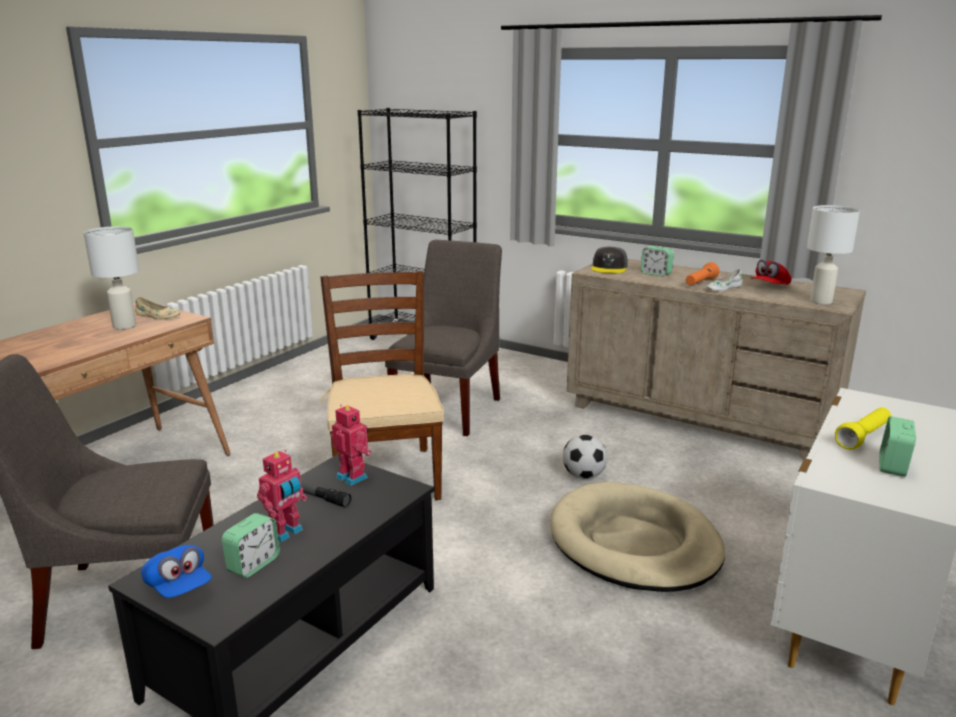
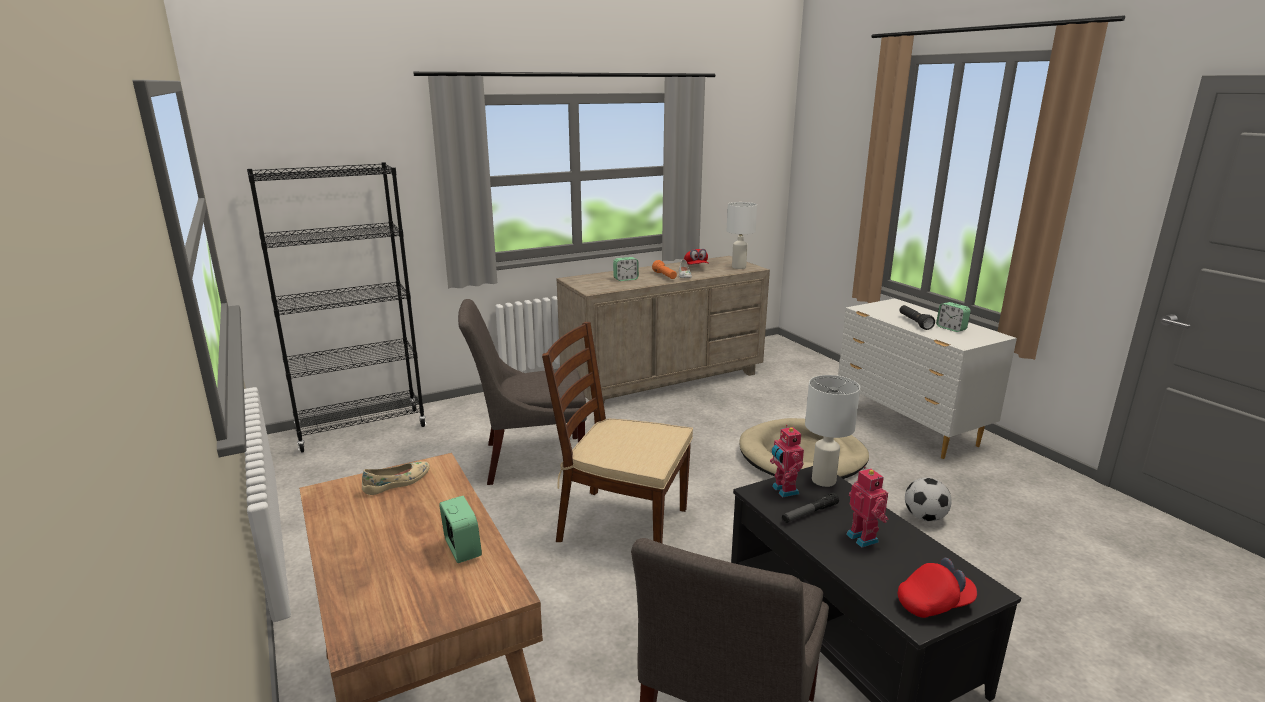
camera: 60 degrees left, 0 degrees up
white table lamp [84,226,139,330] -> white table lamp moved to [805,375,860,487]
blue cap [141,545,212,598] -> red cap [898,558,977,618]
alarm clock [222,513,280,578] -> alarm clock moved to [439,496,482,563]
toy robot [331,404,372,486] -> toy robot turned 90 degrees counterclockwise [770,425,804,497]
grey chair [385,240,502,436] -> grey chair turned 60 degrees counterclockwise [458,299,587,485]
football [563,435,607,479] -> football moved to [905,477,952,522]
grey cap [591,247,628,273] -> none
yellow flashlight [835,407,891,450] -> black flashlight [899,305,935,330]

